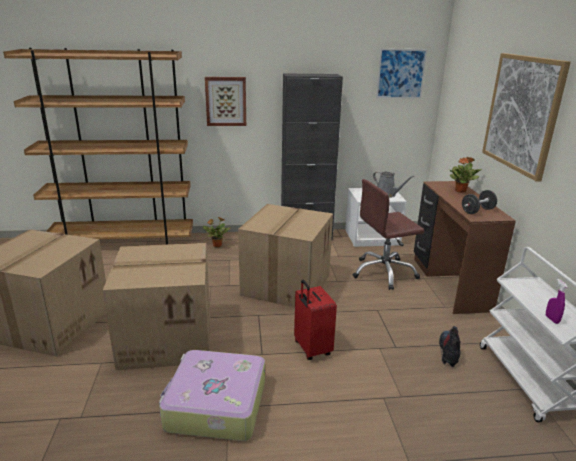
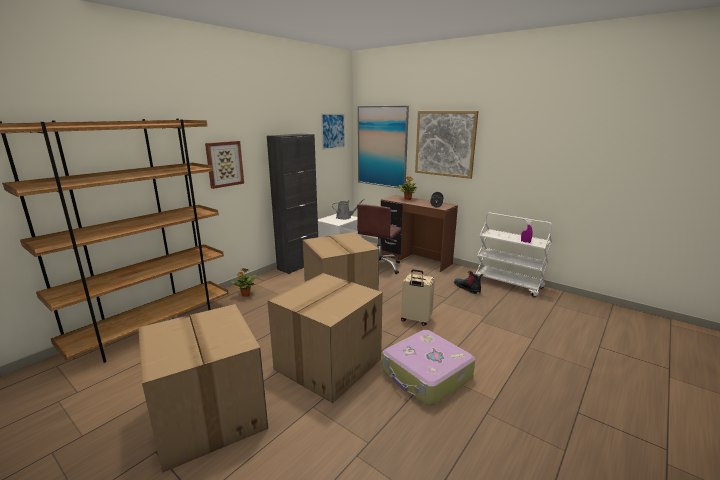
camera: 45 degrees left, 5 degrees down
red suitcase [294,280,337,360] -> beige suitcase [401,269,435,326]
none -> picture [358,106,409,188]

